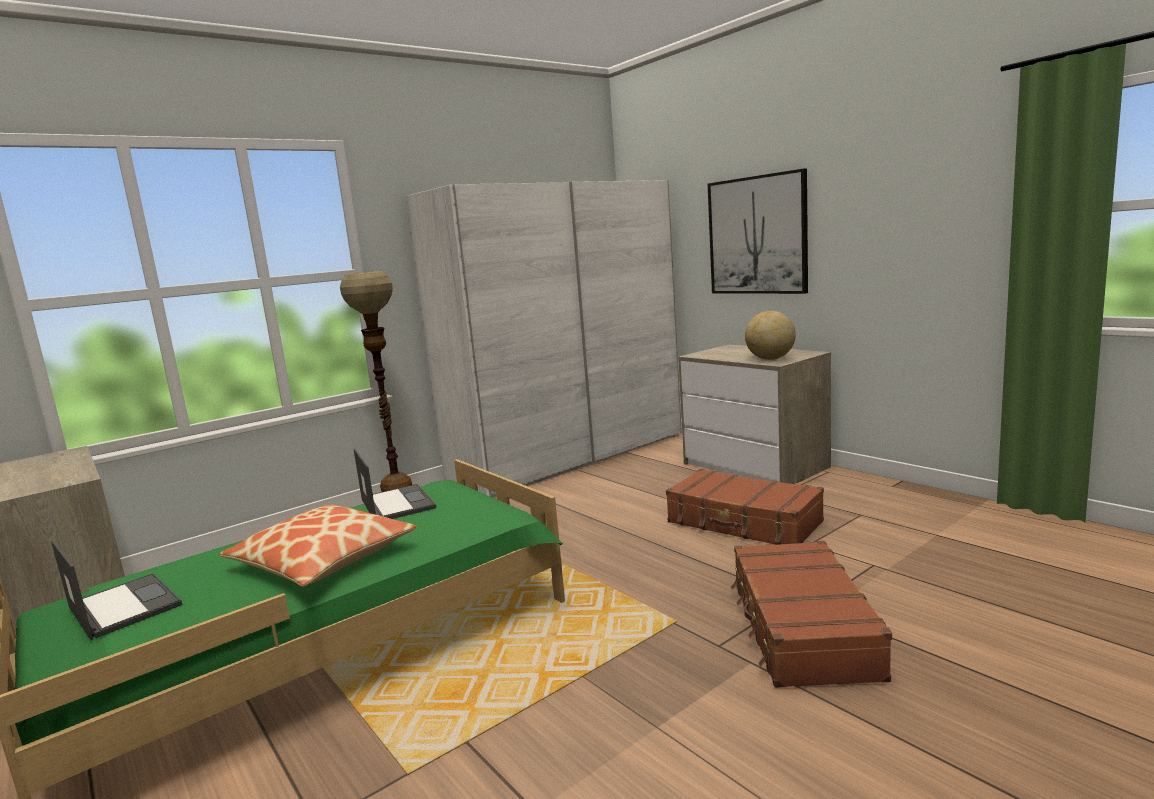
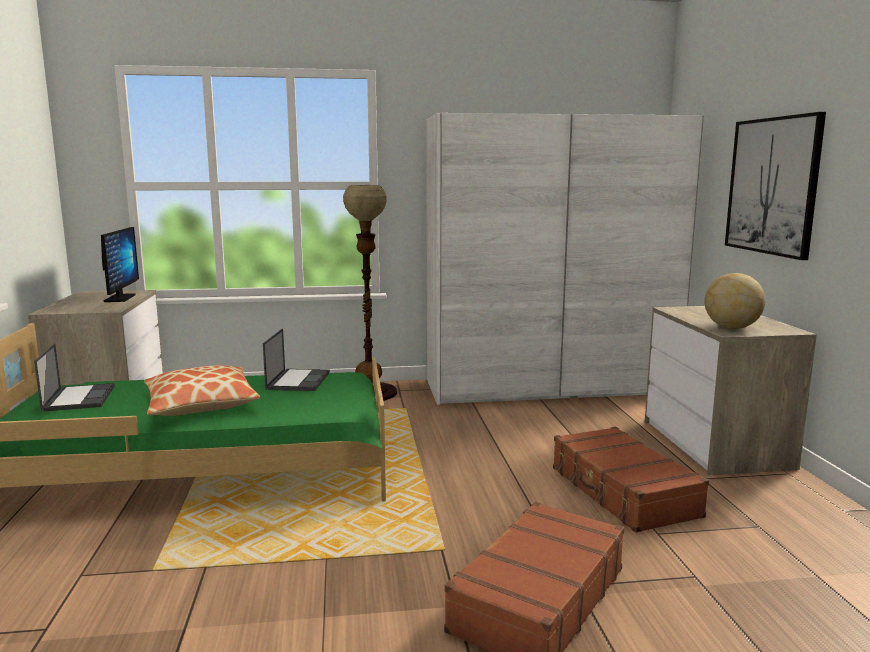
camera: 30 degrees right, 0 degrees up
none -> monitor [101,227,139,302]

